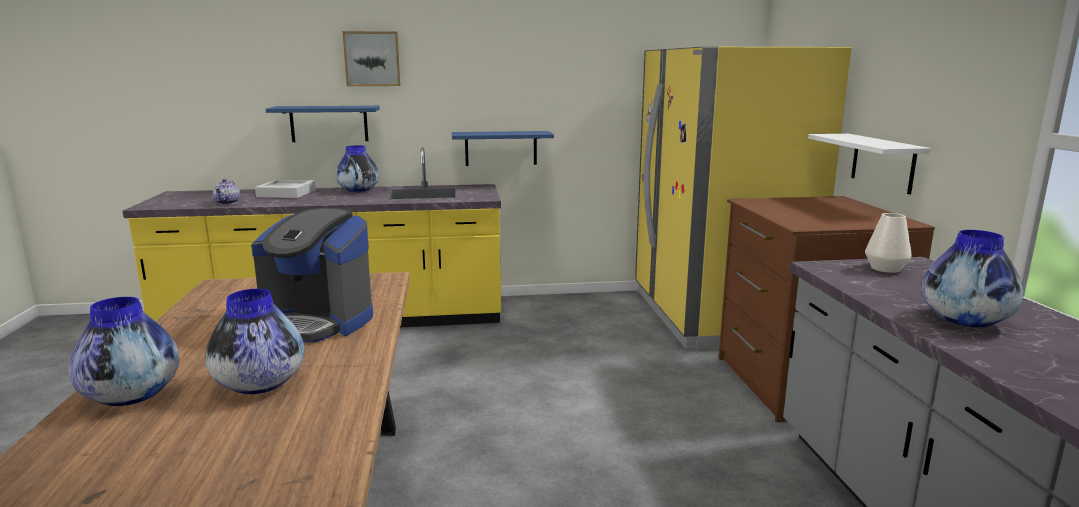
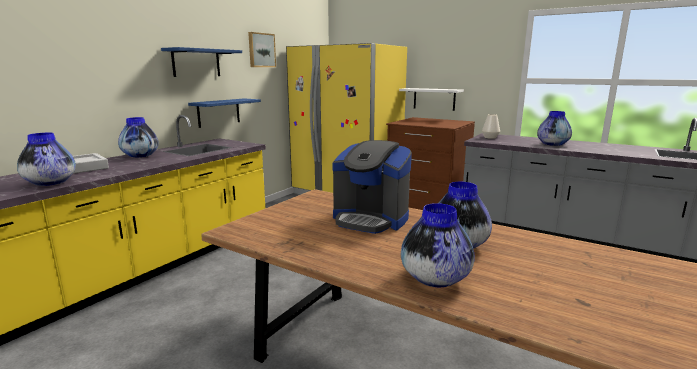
camera: 50 degrees left, 0 degrees up
teapot [213,179,240,205] -> vase [17,133,76,186]
coffee machine [251,208,373,343] -> coffee machine turned 60 degrees clockwise [332,140,412,234]
blue shelf [265,106,380,142] -> blue shelf moved to [161,47,242,77]
picture [342,31,400,86] -> picture moved to [248,32,276,67]

